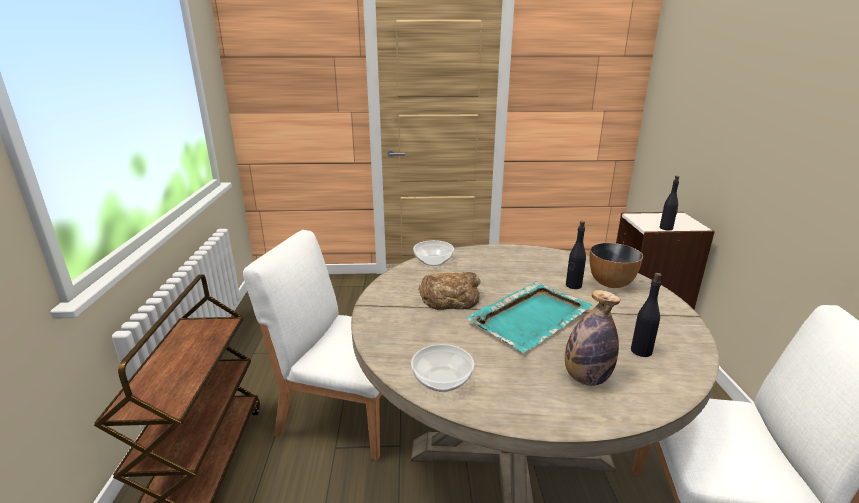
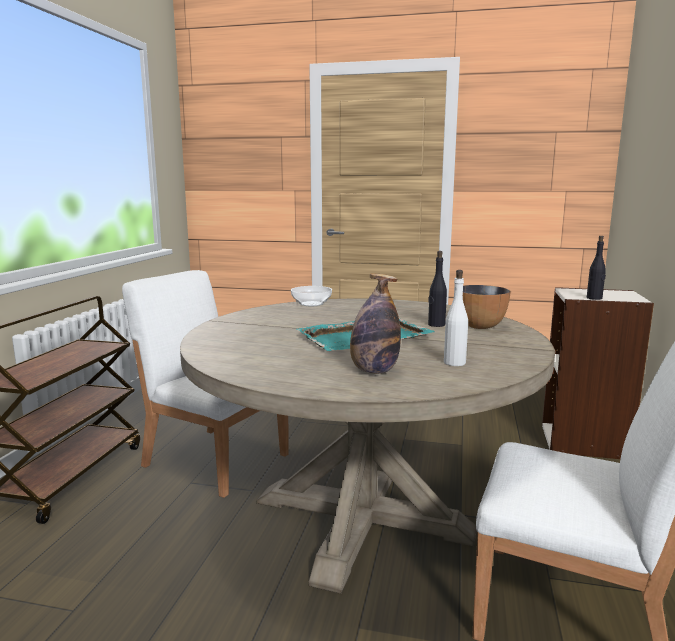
camera: 15 degrees right, 10 degrees down
bowl [411,344,474,392] -> none
bread [418,272,481,310] -> none
black bottle [631,273,661,357] -> white bottle [444,270,468,366]

